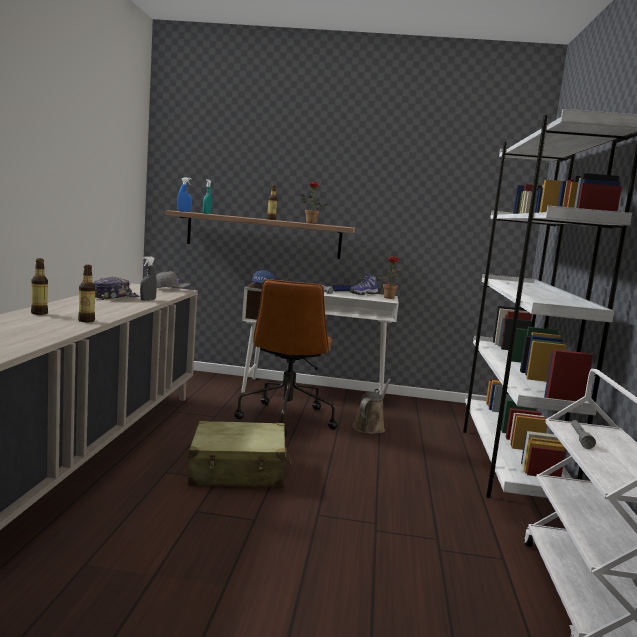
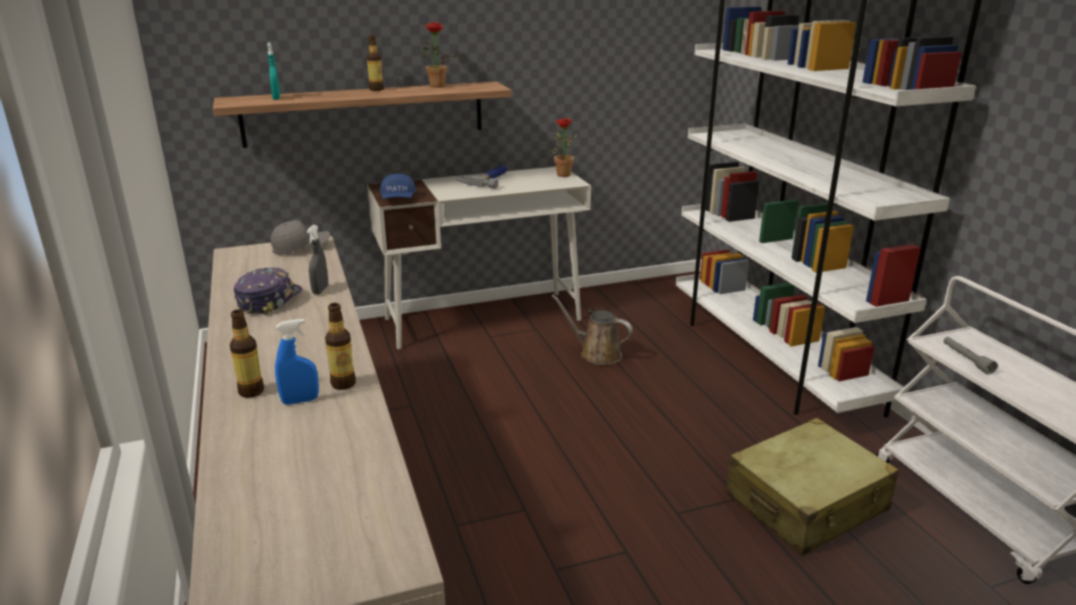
camera: 25 degrees left, 15 degrees up
blue spray bottle [177,177,192,212] -> blue spray bottle moved to [275,319,319,405]
beige suitcase [188,421,292,487] -> beige suitcase moved to [726,418,899,556]
brown office chair [234,279,338,436] -> none
shoe [350,274,378,295] -> none
brown watering can [353,379,391,434] -> brown watering can turned 60 degrees counterclockwise [551,294,633,365]

